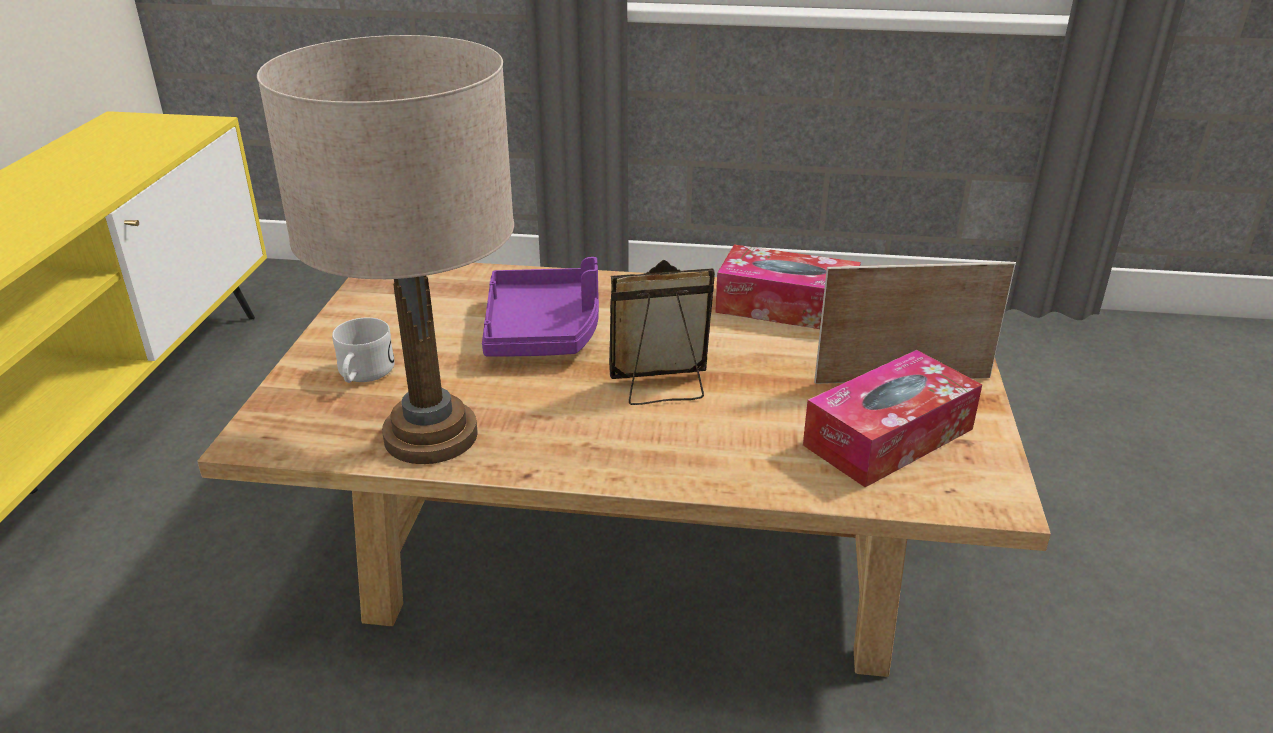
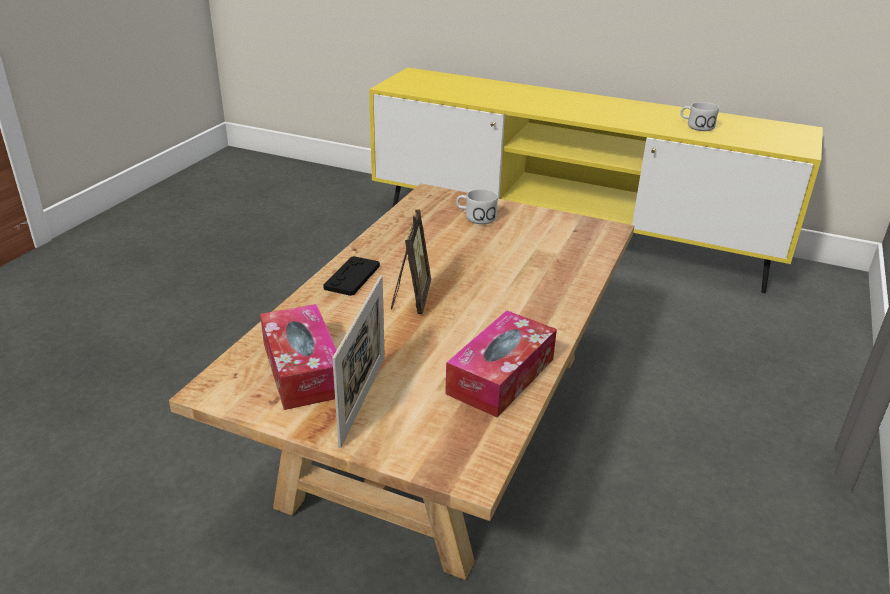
camera: 105 degrees right, 0 degrees up
beige table lamp [257,35,514,464] -> none
purple tray [482,257,599,356] -> none
none -> black game controller [323,256,380,296]
none -> white mug [680,102,719,131]

